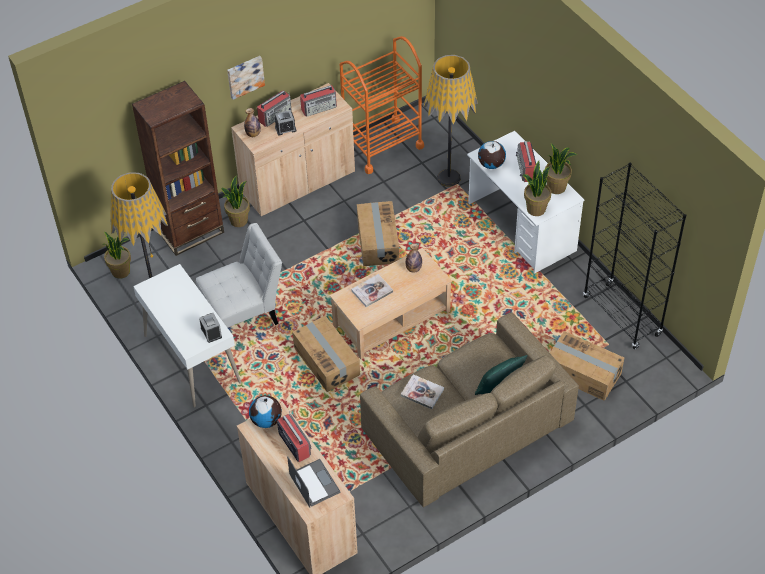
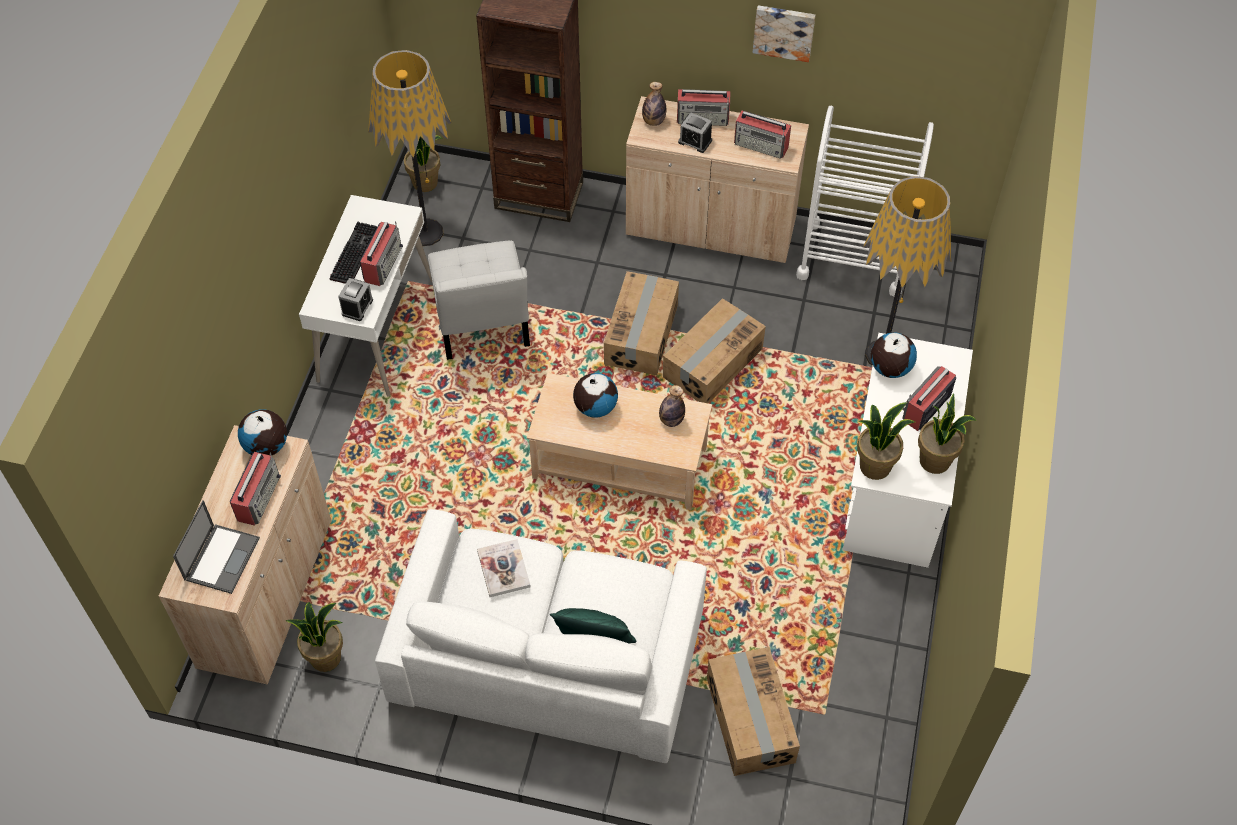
camera: 45 degrees right, 5 degrees up
white chair [196,223,282,328] -> white chair turned 60 degrees clockwise [428,241,530,360]
potted plant [221,175,250,227] -> potted plant moved to [285,602,343,672]
picture [227,56,265,100] -> picture moved to [753,5,815,62]
cardboard box [292,316,360,392] -> cardboard box moved to [604,271,679,375]
orange cart [340,36,424,174] -> white cart [796,106,934,297]
book [351,274,393,307] -> globe [573,373,618,418]
brown sofa [360,312,579,507] -> white sofa [375,509,707,763]
black bookcase [583,163,686,349] -> none
none -> keyboard [329,221,377,284]
none -> radio [360,221,403,286]

